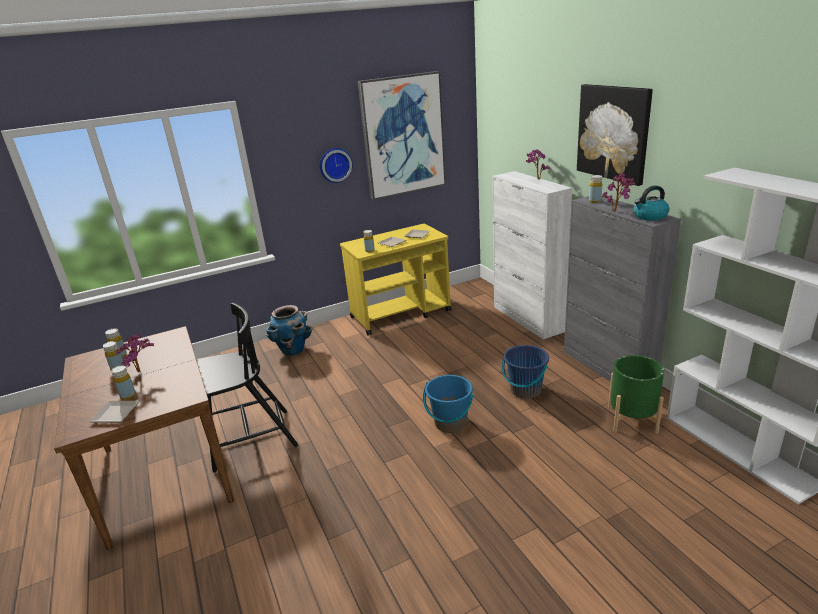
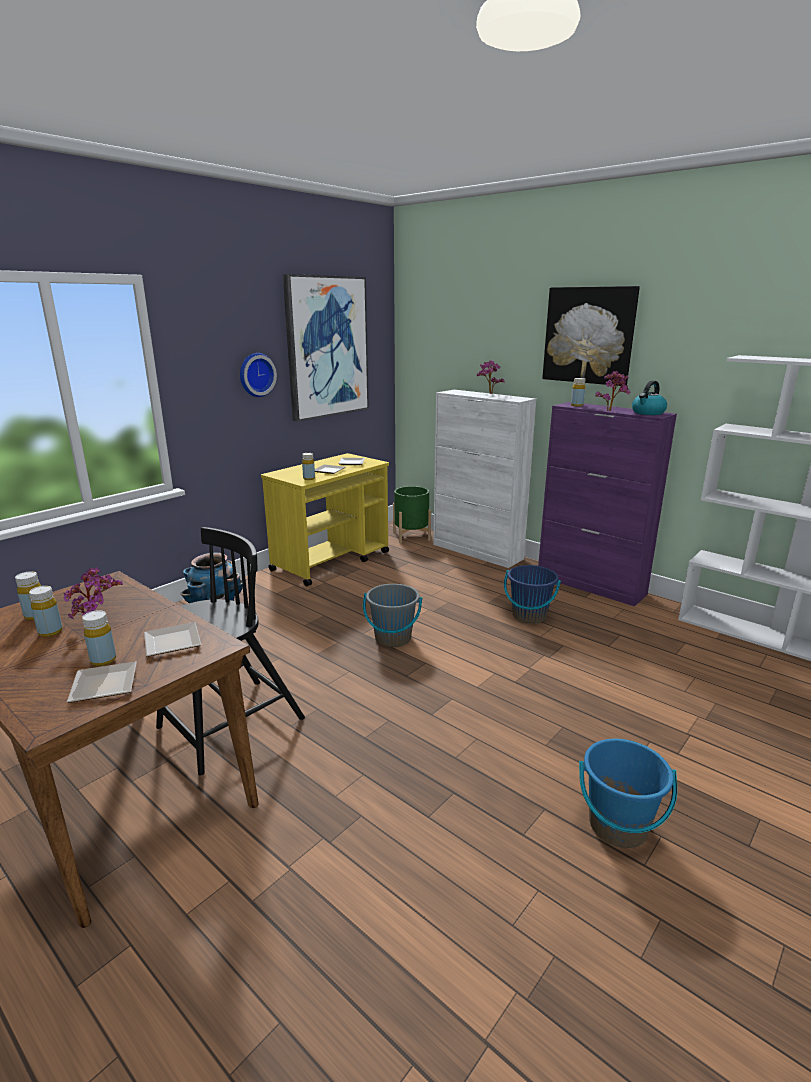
camera: 25 degrees left, 5 degrees down
blue bucket [423,375,474,433] -> blue bucket moved to [579,739,677,848]
grey cabinet [564,196,681,382] -> purple cabinet [538,402,677,606]
green planter [608,355,664,434] -> green planter moved to [393,486,431,543]
none -> plate [144,622,201,657]
none -> grey bucket [363,584,422,647]

